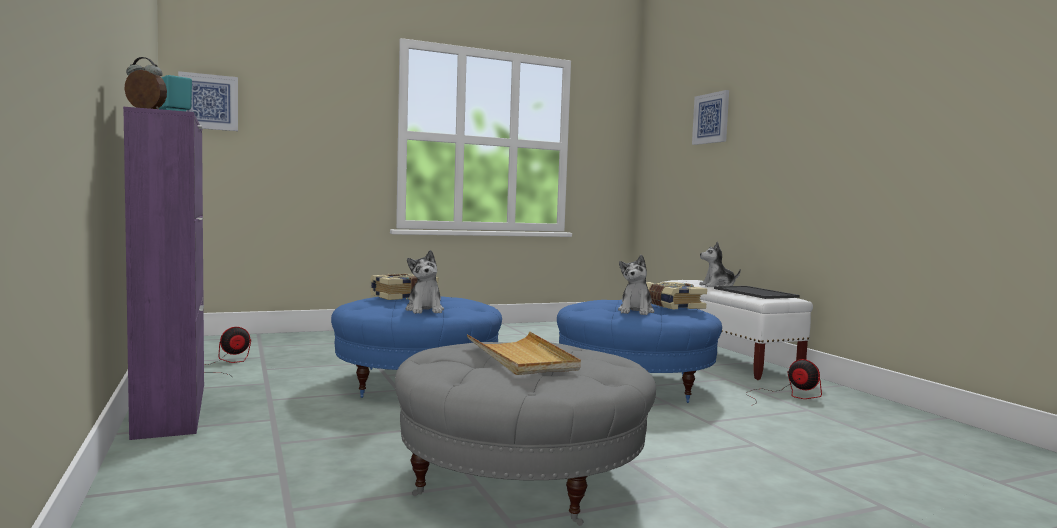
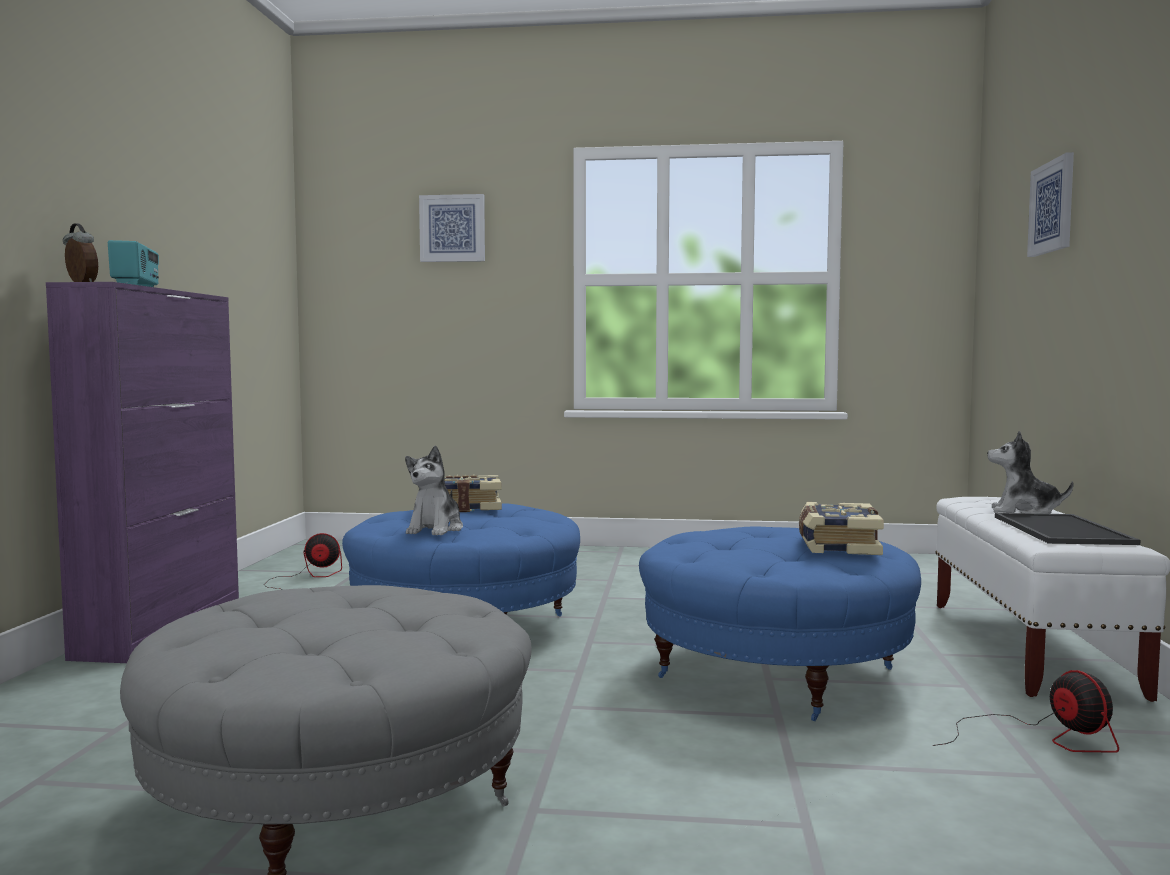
camera: 30 degrees right, 0 degrees up
picture [178,71,238,131] -> picture moved to [419,194,485,262]
beige tray [467,331,581,375] -> none
plush toy [618,255,655,315] -> none

